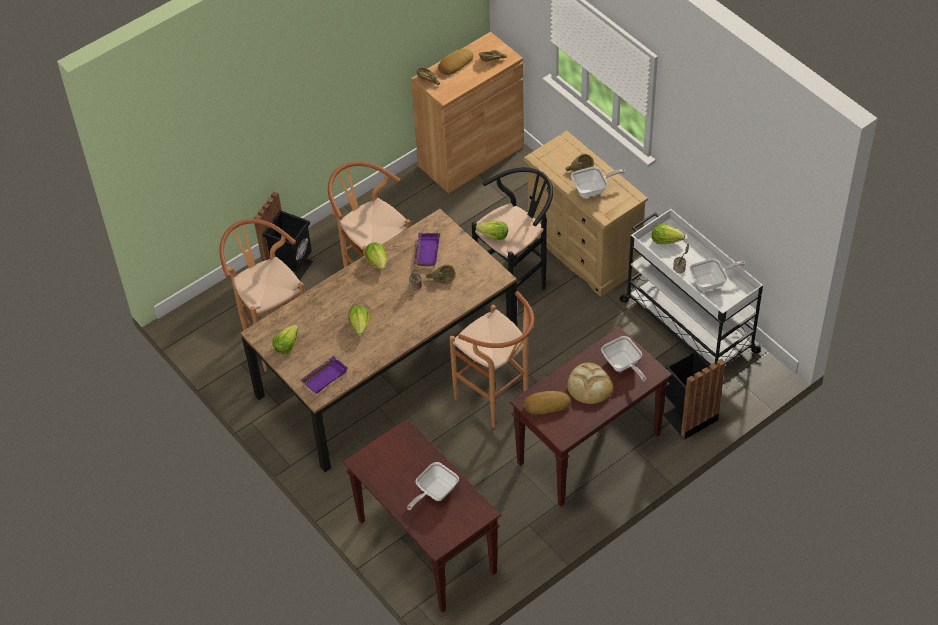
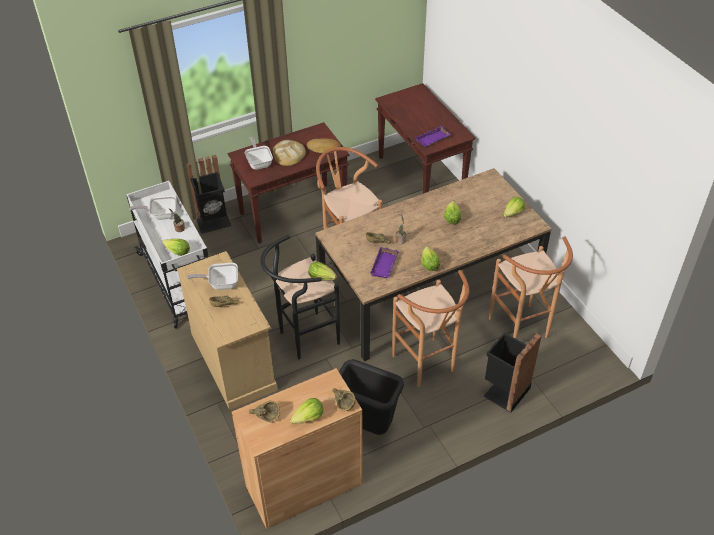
camera: 170 degrees left, 5 degrees down
purple tray [300,356,348,394] -> purple tray moved to [416,126,451,147]
frying pan [407,462,459,510] -> none
bread [438,49,474,75] -> lettuce [290,398,323,424]
none -> black trash can [339,359,404,435]

